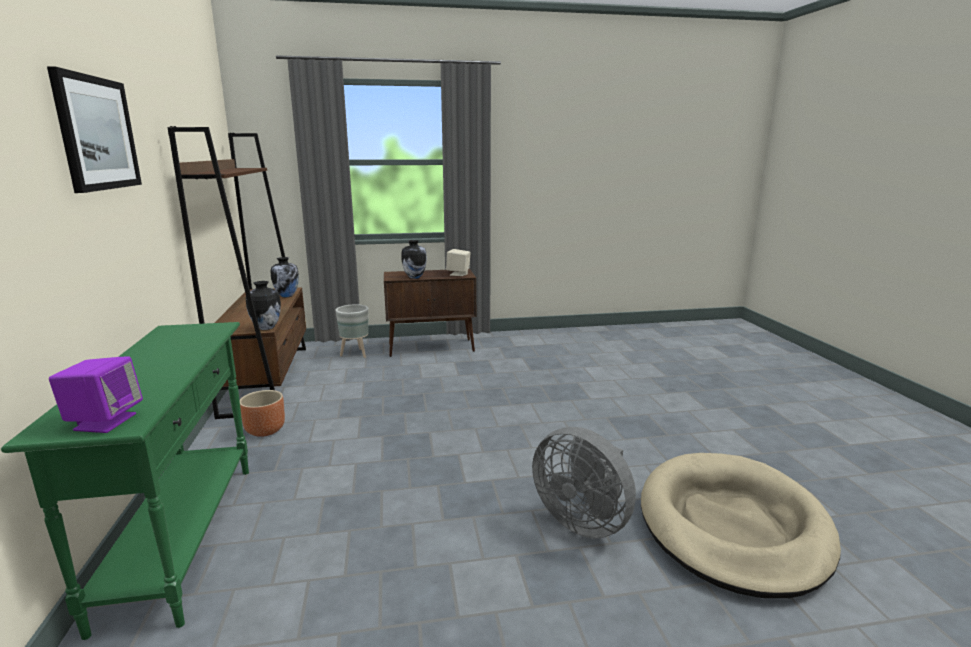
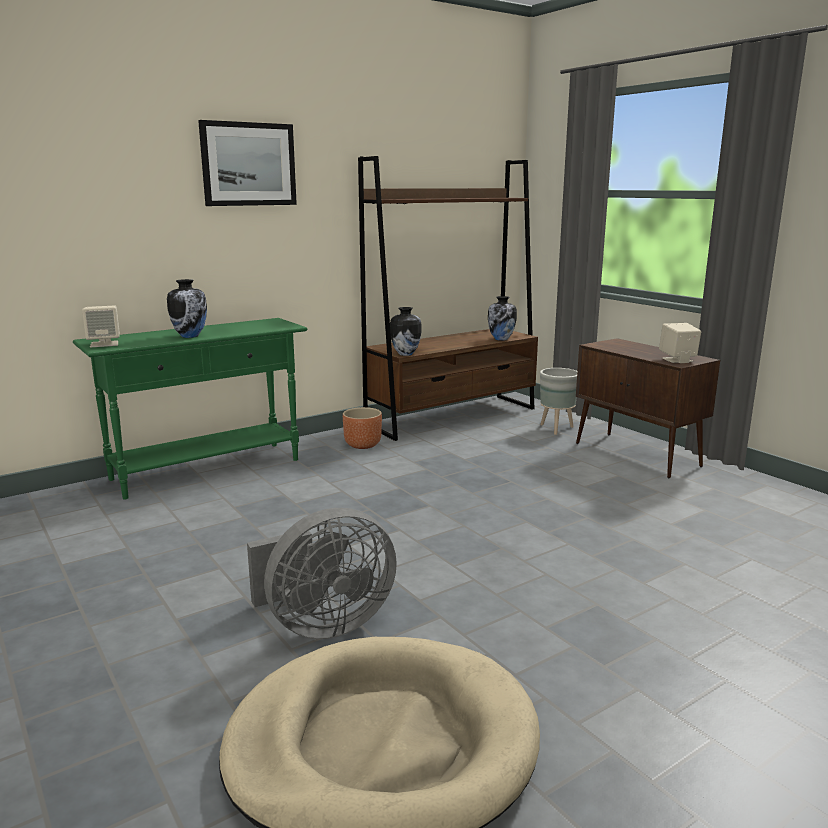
camera: 65 degrees right, 0 degrees up
purple speaker [49,356,143,433] -> beige speaker [82,306,120,348]
vase [401,240,427,279] -> vase moved to [167,279,207,338]
grey fan [532,427,636,539] -> grey fan turned 135 degrees counterclockwise [247,508,397,639]

